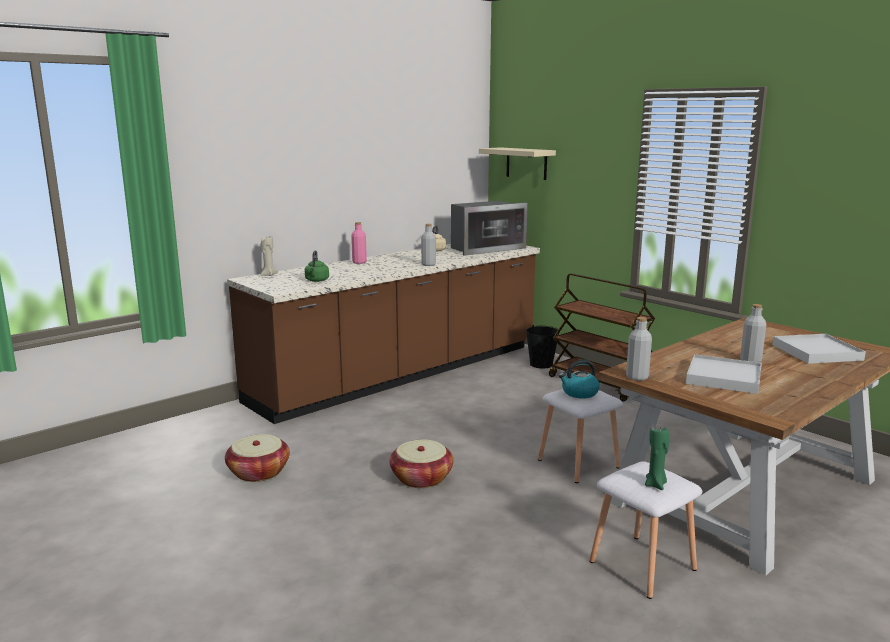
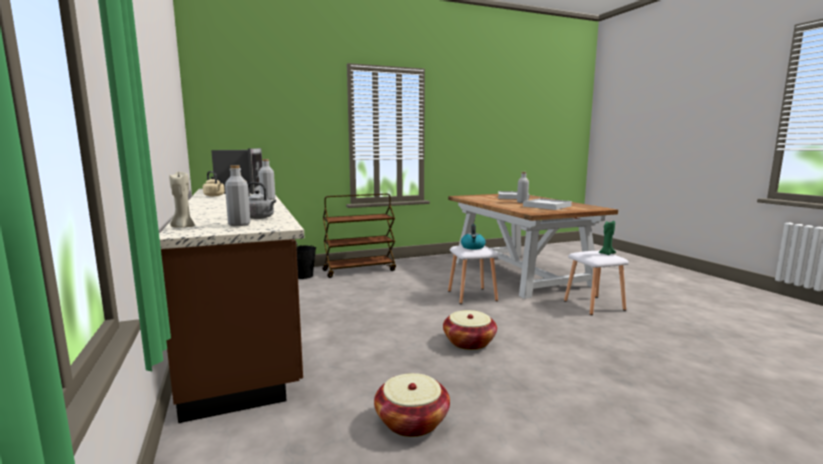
camera: 70 degrees left, 5 degrees down
green kettle [305,250,329,282] -> grey kettle [248,182,276,219]
pink bottle [351,222,367,264] -> none
beige shelf [479,147,556,180] -> none
grey bottle [626,317,652,381] -> grey bottle moved to [225,165,251,226]

